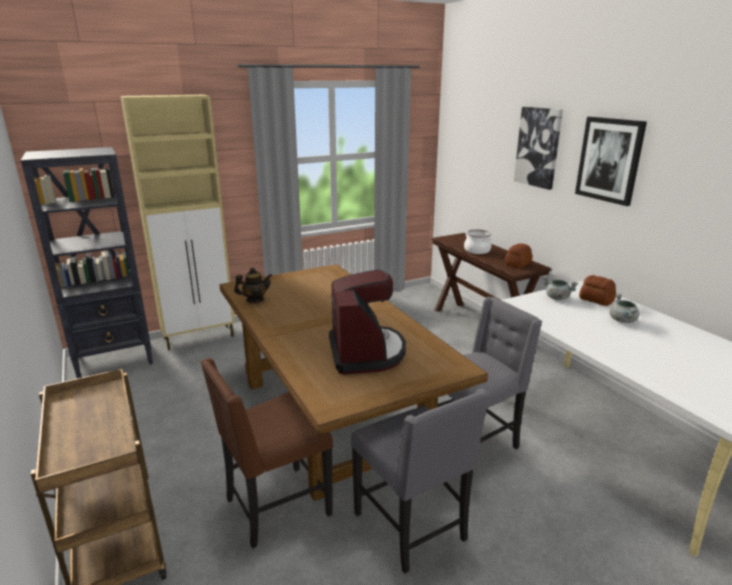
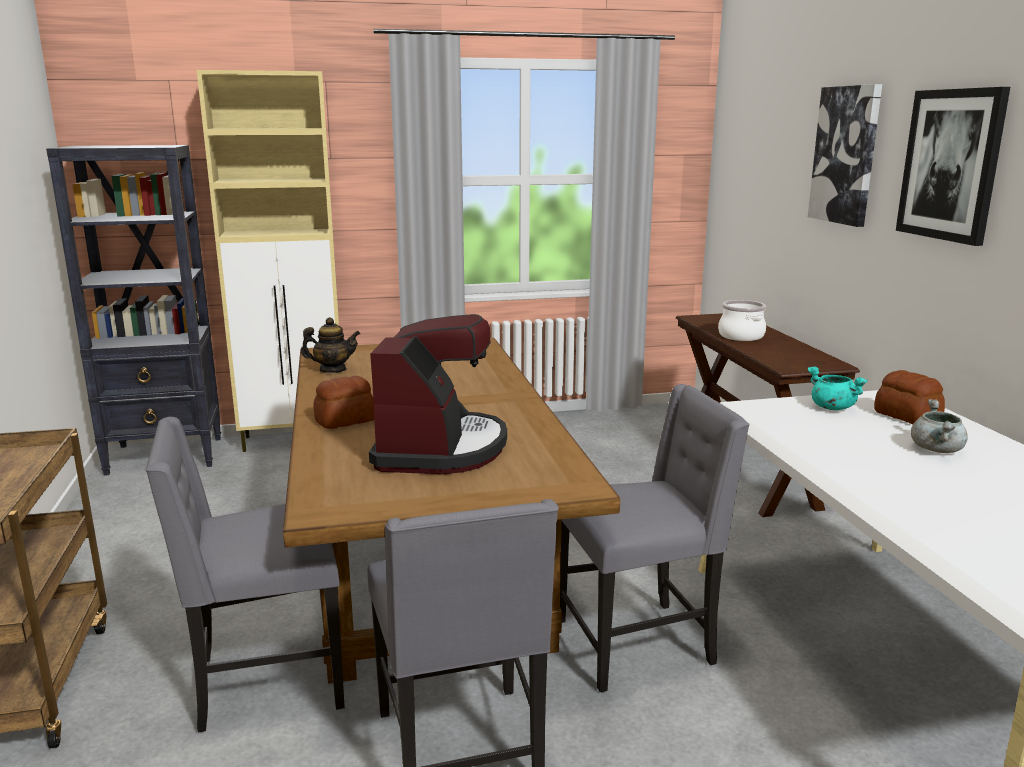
camera: 15 degrees right, 5 degrees down
brown chair [200,358,333,549] -> grey chair [146,417,345,733]
bread [505,243,533,268] -> bread moved to [313,376,375,429]
grey cooking pot [542,276,578,300] -> turquoise cooking pot [807,366,868,410]

